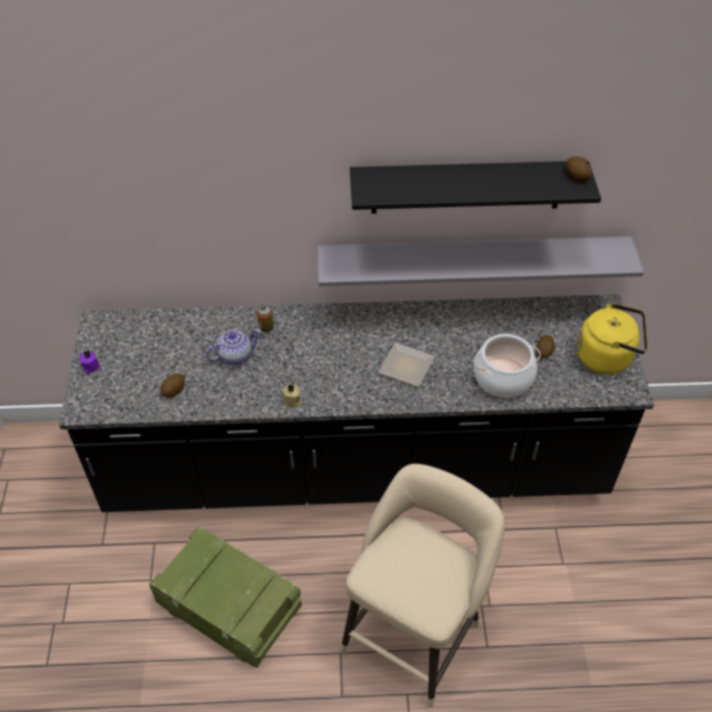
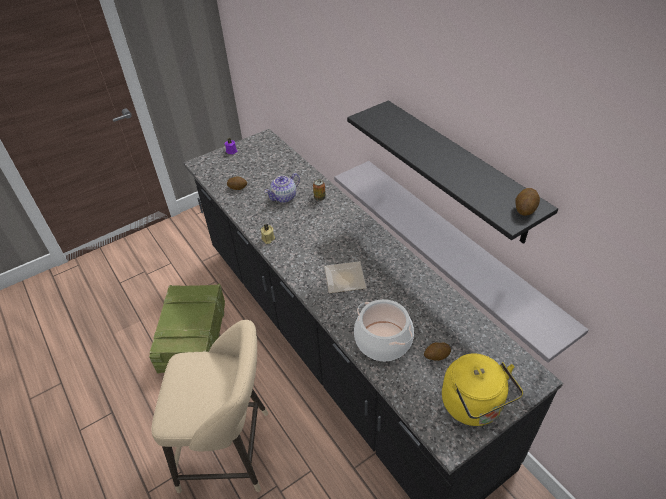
camera: 60 degrees right, 5 degrees down
teapot [206,329,261,365] -> teapot turned 105 degrees clockwise [264,173,300,203]

